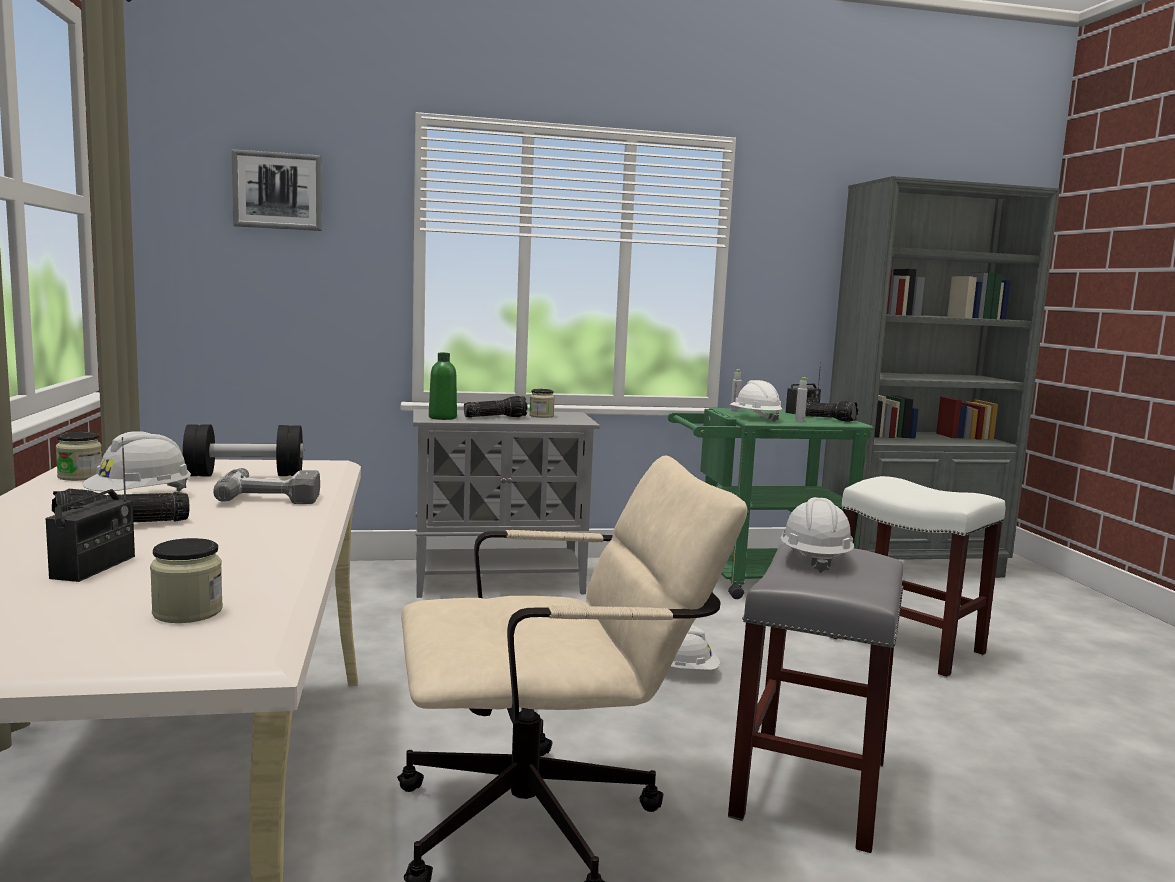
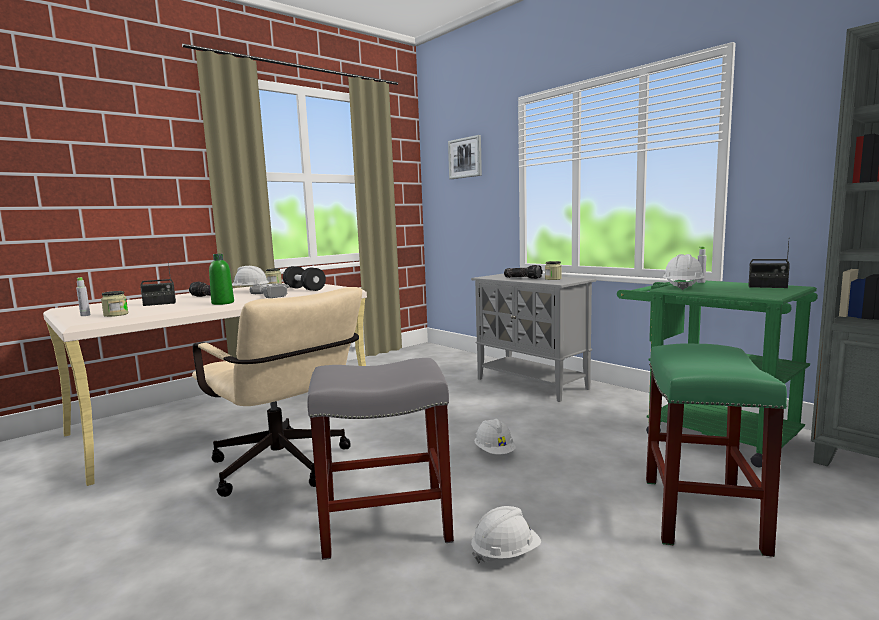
camera: 60 degrees right, 0 degrees up
green bottle [429,353,457,420] -> green bottle moved to [209,254,234,305]
white hard hat [780,497,854,573] -> white hard hat moved to [471,506,541,563]
grey bottle [795,377,808,422] -> grey bottle moved to [76,277,90,316]
flashlight [805,401,858,422] -> none
white stool [829,476,1005,678] -> green stool [646,343,787,557]

